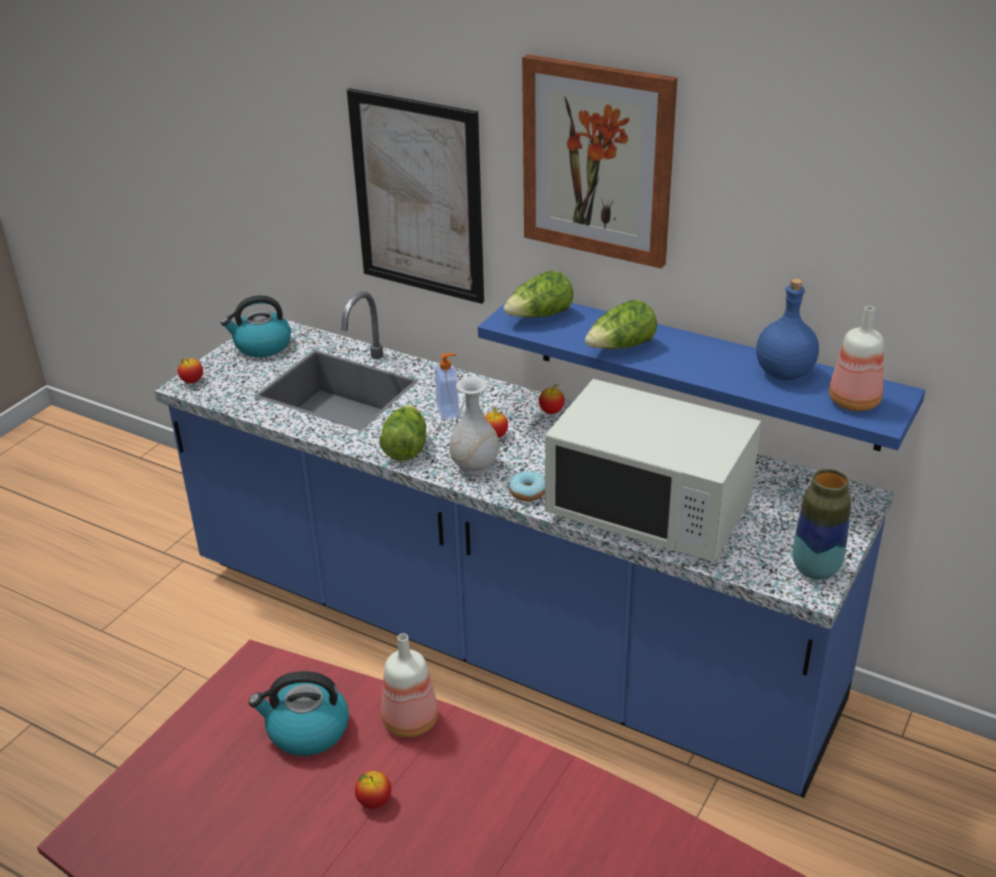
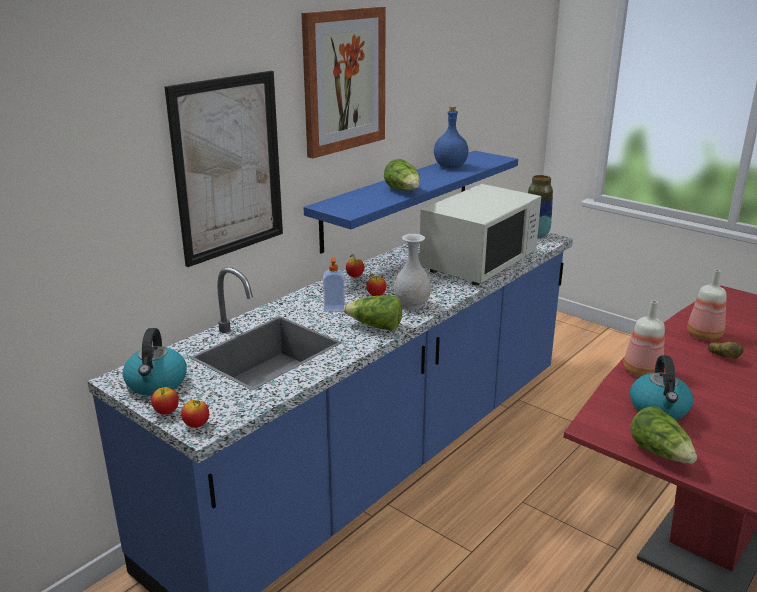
camera: 80 degrees left, 10 degrees down
apple [355,771,391,809] -> apple moved to [151,387,179,415]
lettuce [503,271,573,318] -> lettuce moved to [630,407,697,464]
donut [509,471,545,501] -> none
bottle [829,306,884,411] -> bottle moved to [687,269,727,340]
none -> potato [708,342,744,359]

